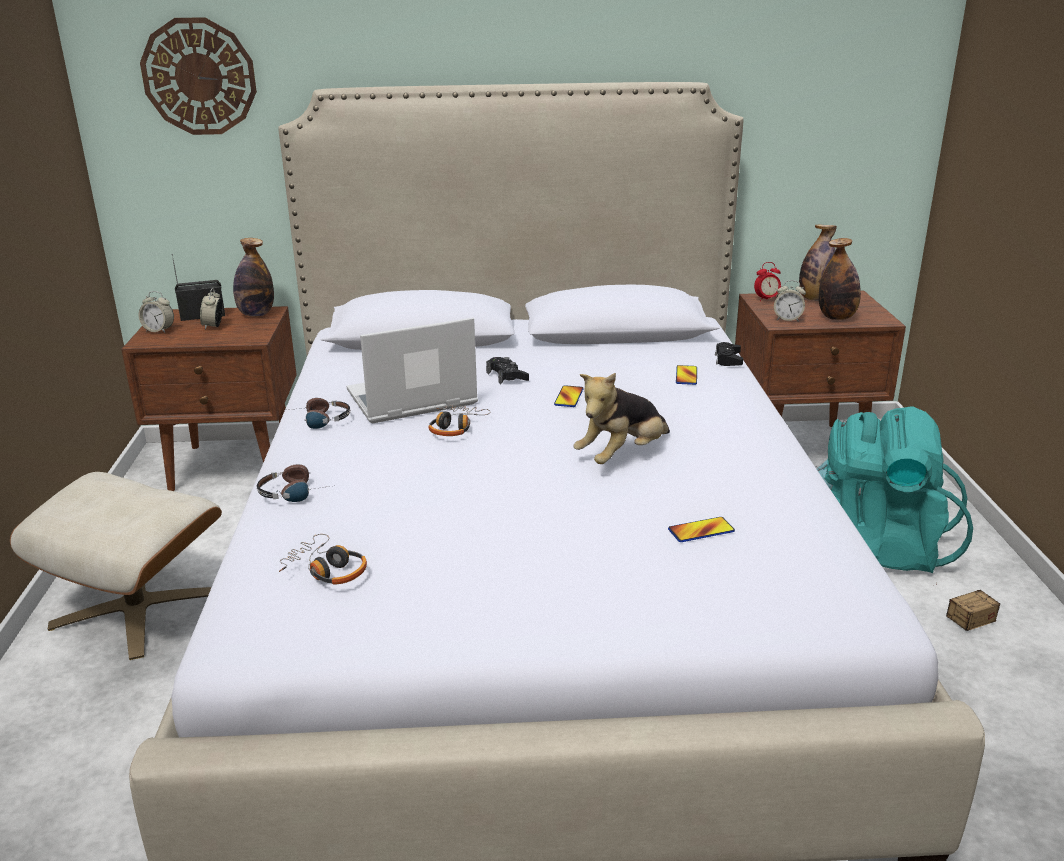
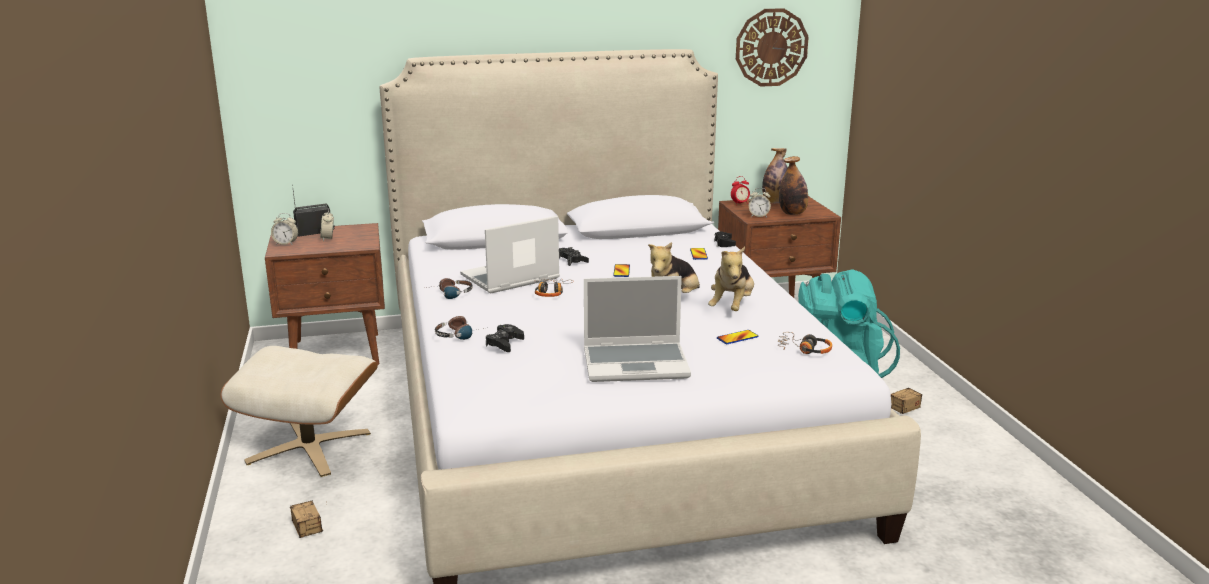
camera: 10 degrees left, 5 degrees down
wall clock [140,17,257,135] -> wall clock moved to [736,8,809,87]
bottle [233,238,274,316] -> none
headphones [279,534,367,585] -> headphones moved to [777,332,832,354]
none -> storage box [290,500,323,538]
none -> black game controller [486,324,524,352]
none -> laptop [584,276,691,382]
none -> plush toy [708,247,754,311]

